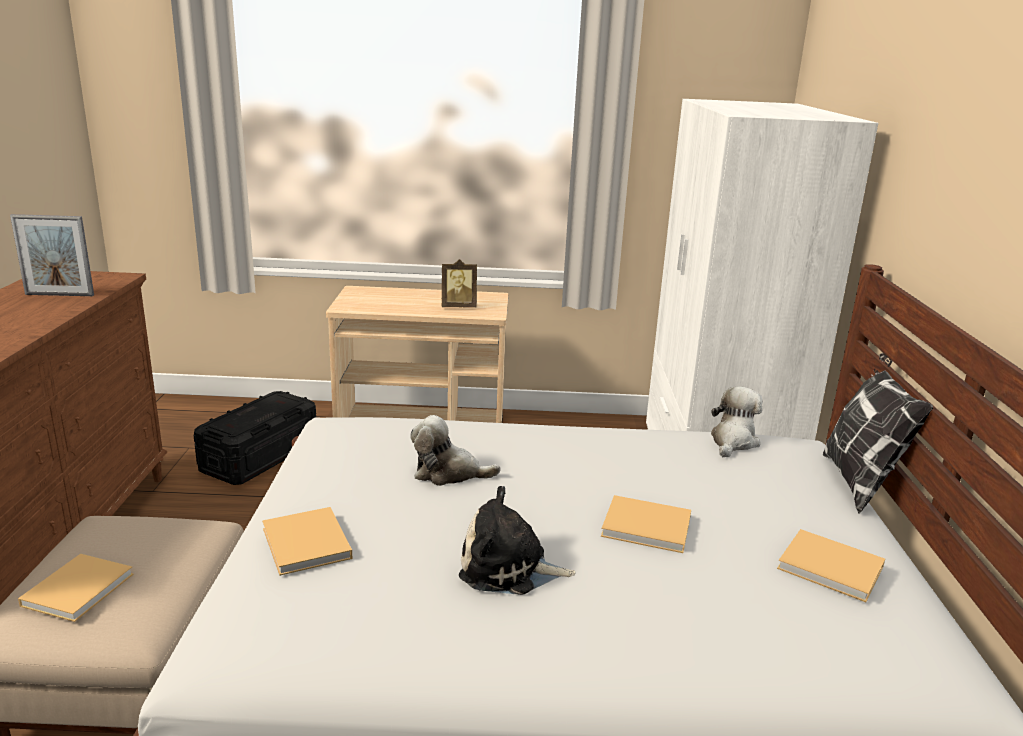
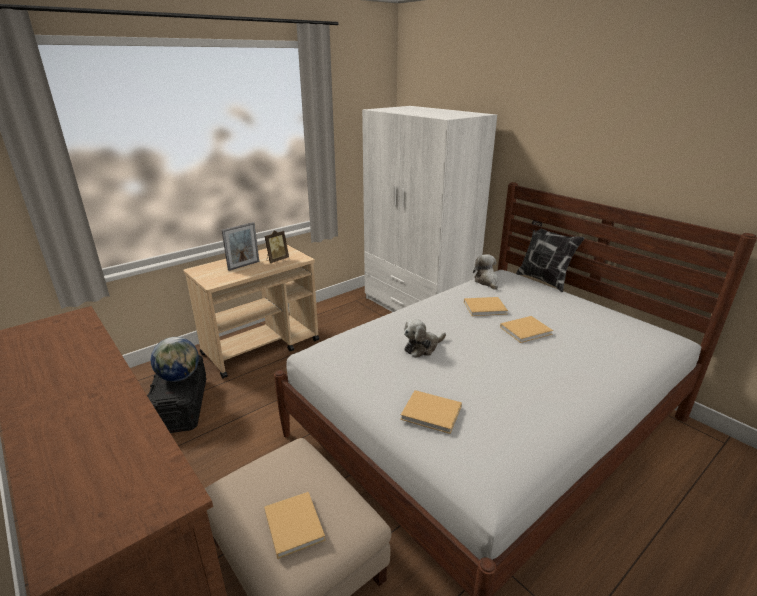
camera: 40 degrees left, 5 degrees up
picture frame [10,214,94,296] -> picture frame moved to [222,222,259,271]
plush toy [459,486,576,595] -> none
beige book [777,529,885,602] -> beige book moved to [464,297,508,316]
none -> globe [151,337,199,382]

